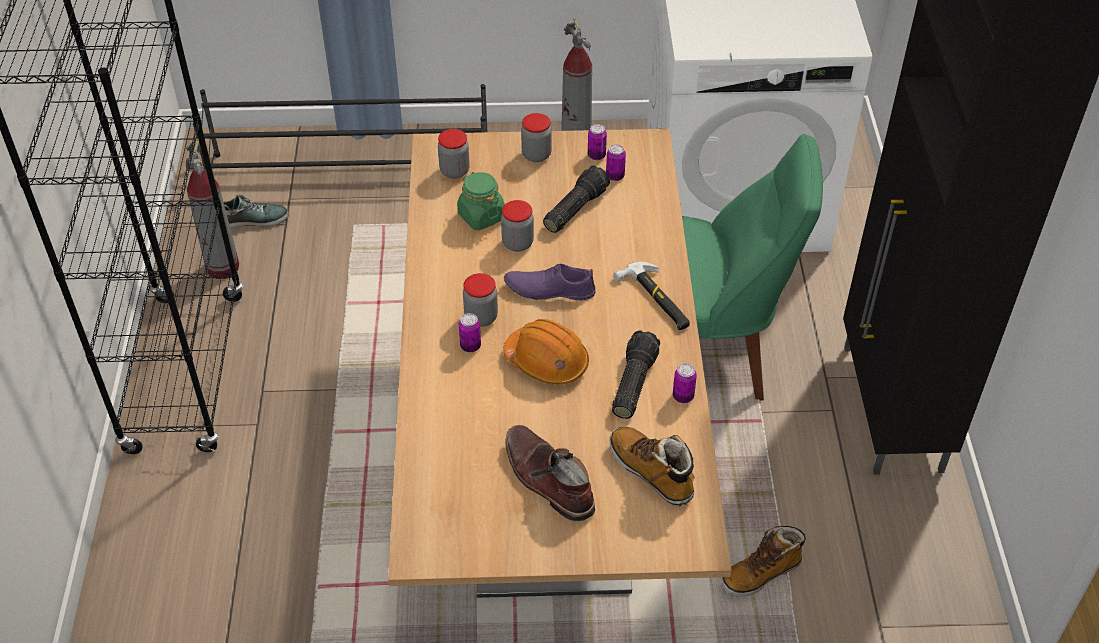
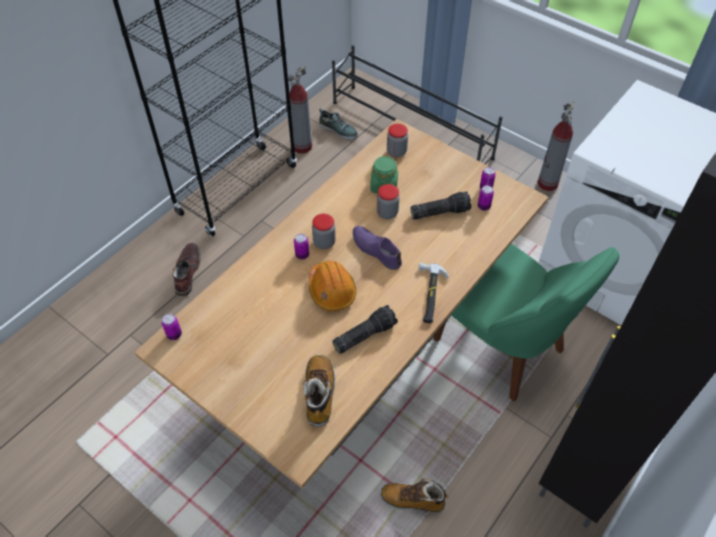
camera: 40 degrees right, 5 degrees up
brown boot [505,425,595,522] -> brown boot moved to [172,243,200,296]
jar [521,113,552,162] -> none
can [673,363,697,403] -> can moved to [162,314,182,340]

